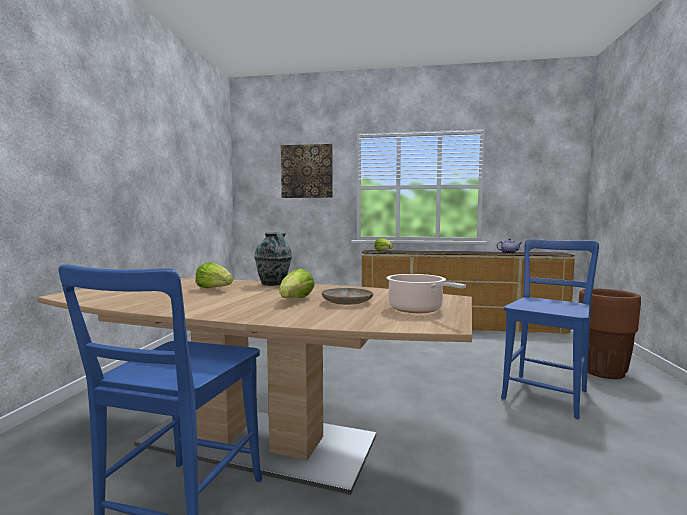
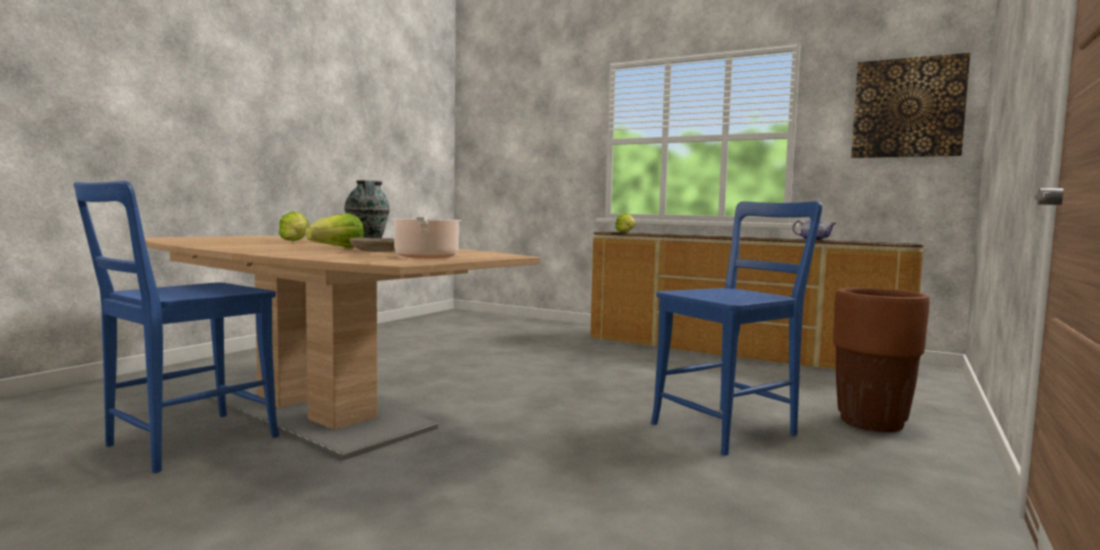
camera: 20 degrees right, 0 degrees up
picture [281,144,333,198] -> picture moved to [851,53,970,158]

